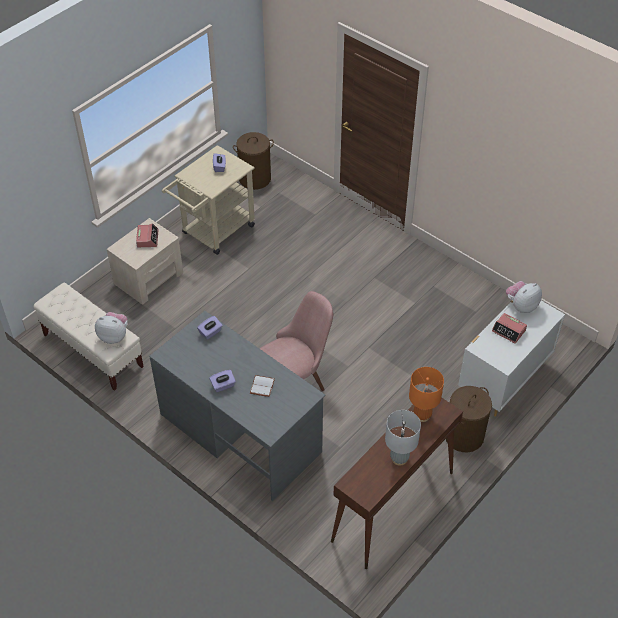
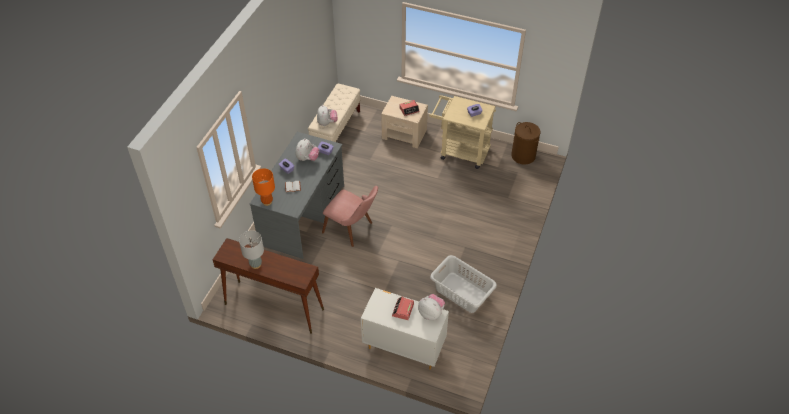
camera: 70 degrees right, 0 degrees up
orange table lamp [409,367,444,422] -> orange table lamp moved to [252,168,275,206]
brown laundry basket [446,386,492,452] -> none
none -> plush toy [295,138,319,161]
none -> grey laundry basket [430,255,497,313]

